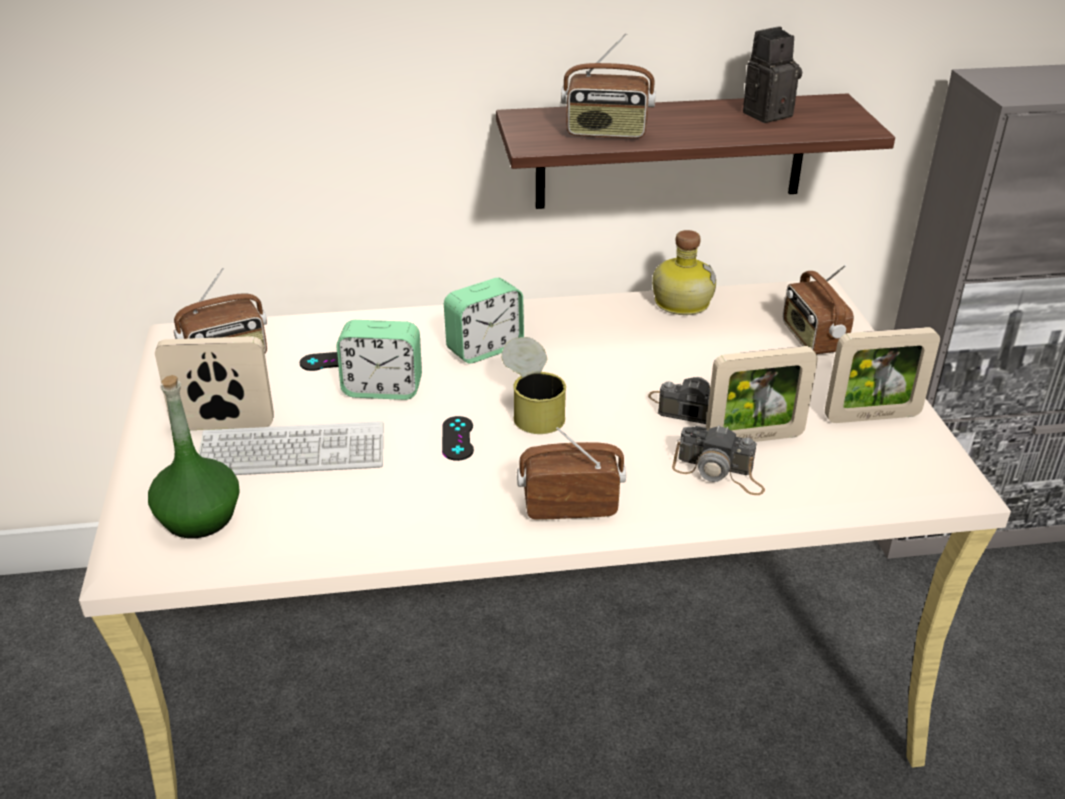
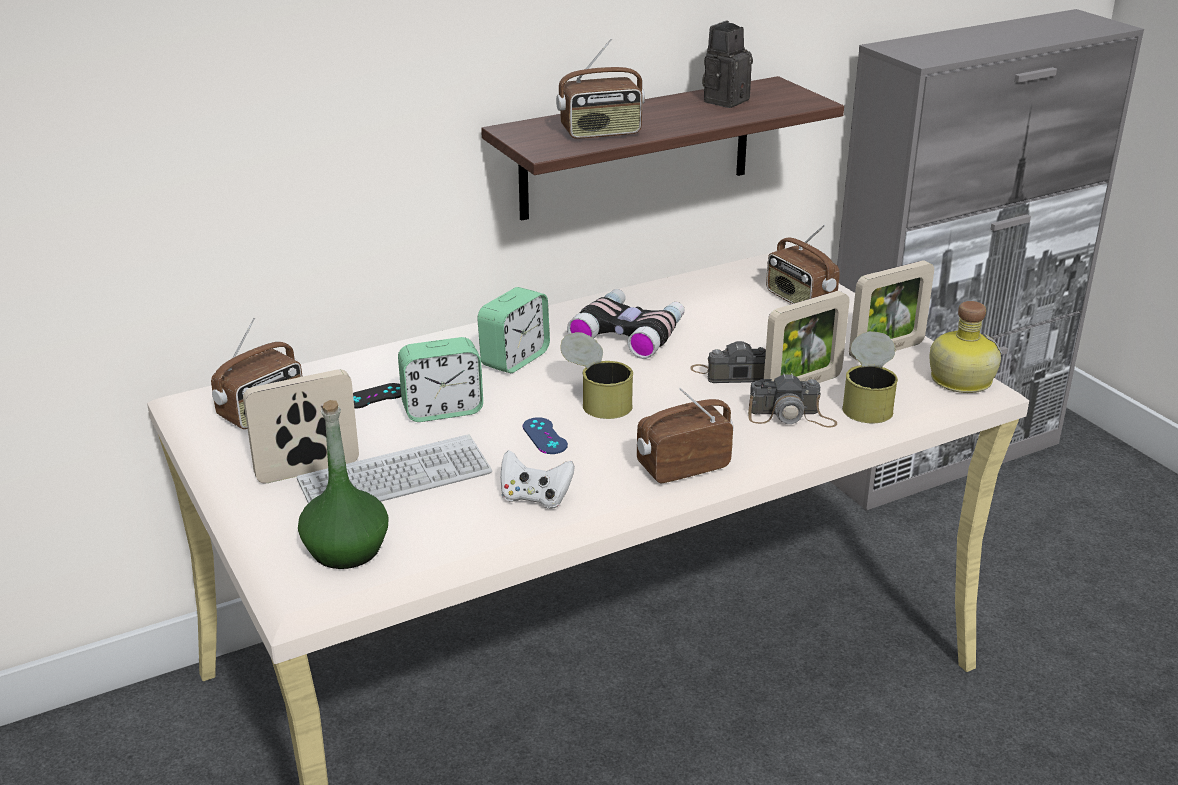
camera: 20 degrees left, 5 degrees down
black game controller [442,416,474,461] -> blue game controller [523,417,568,454]
bottle [652,230,716,315] -> bottle moved to [929,301,1002,393]
none -> white game controller [500,450,575,509]
none -> binoculars [567,289,685,359]
none -> can [842,331,898,424]

